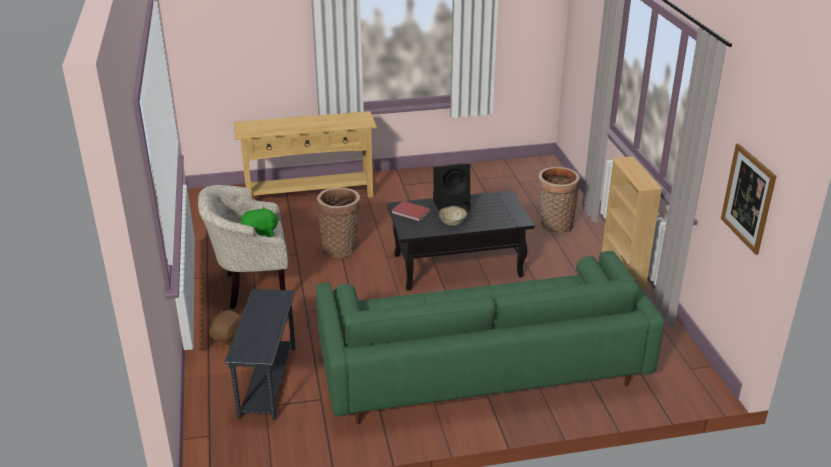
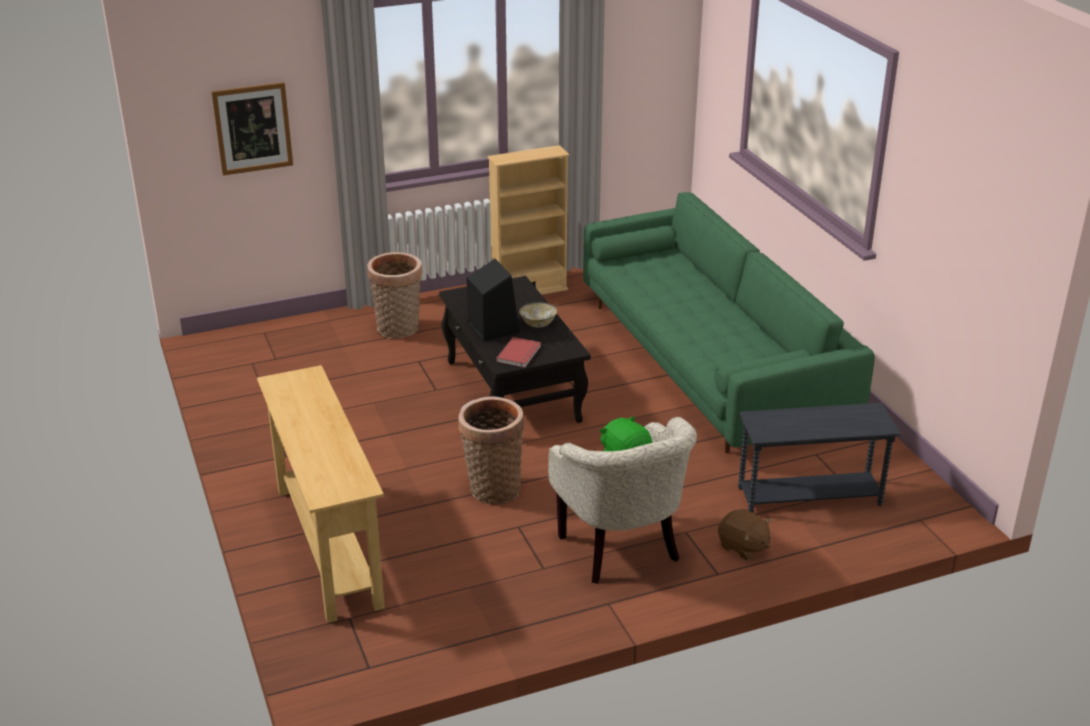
camera: 100 degrees left, 0 degrees up
brown plush toy [208,310,241,345] -> brown plush toy turned 150 degrees counterclockwise [718,509,771,560]
picture [721,143,776,255] -> picture moved to [211,82,293,176]

